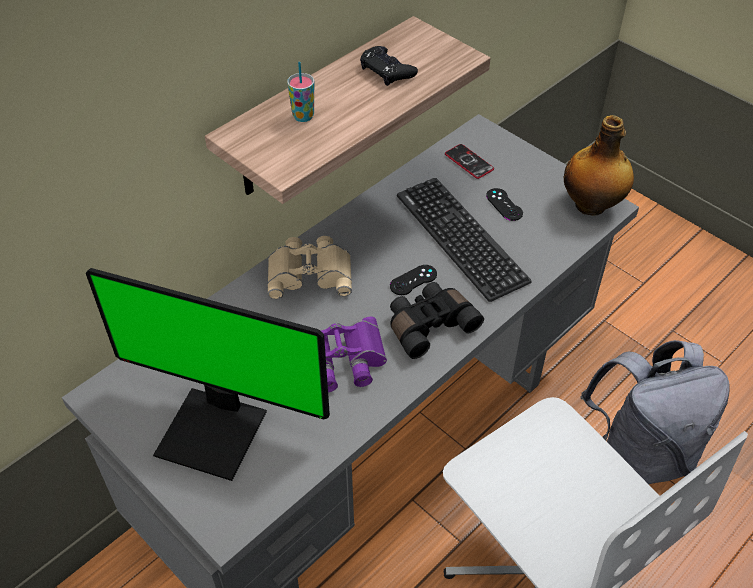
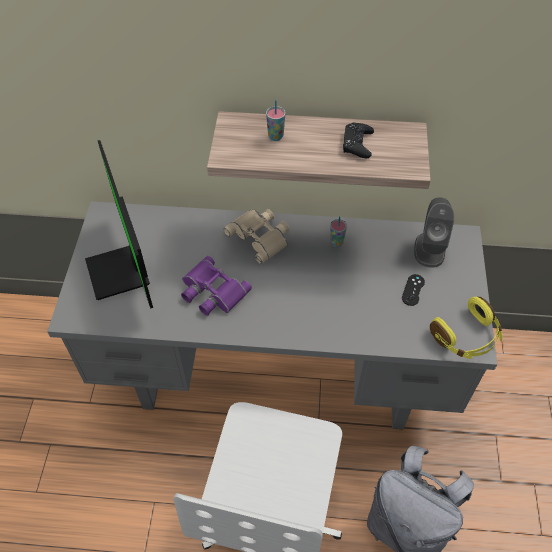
camera: 50 degrees right, 5 degrees up
black game controller [390,265,437,295] -> none
black binoculars [390,282,484,359] -> none
keyboard [397,178,532,302] -> none
phone [445,144,494,179] -> grey speaker [414,197,454,268]
bottle [564,115,634,216] -> yellow headphones [430,297,502,359]
none -> cup [330,216,347,247]

